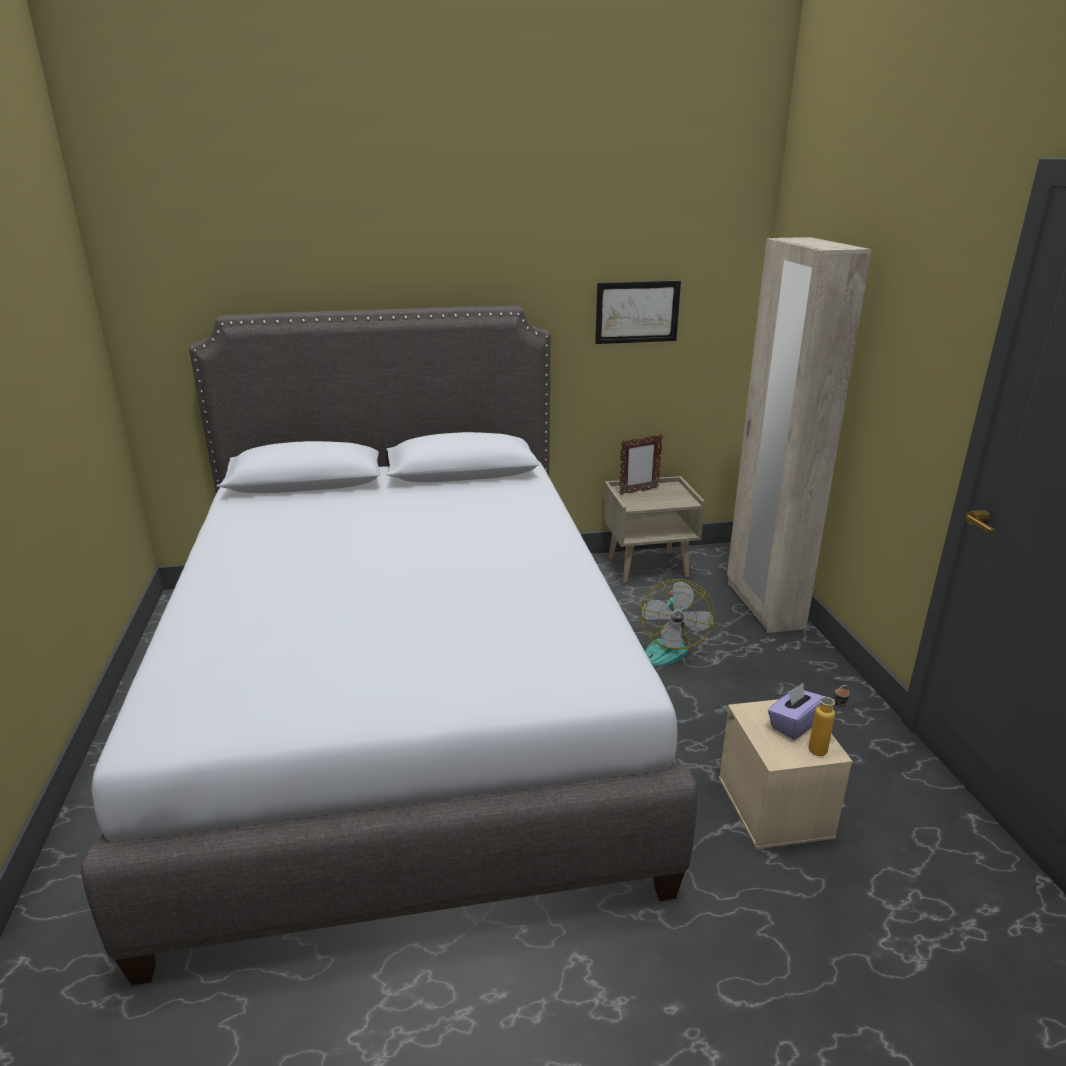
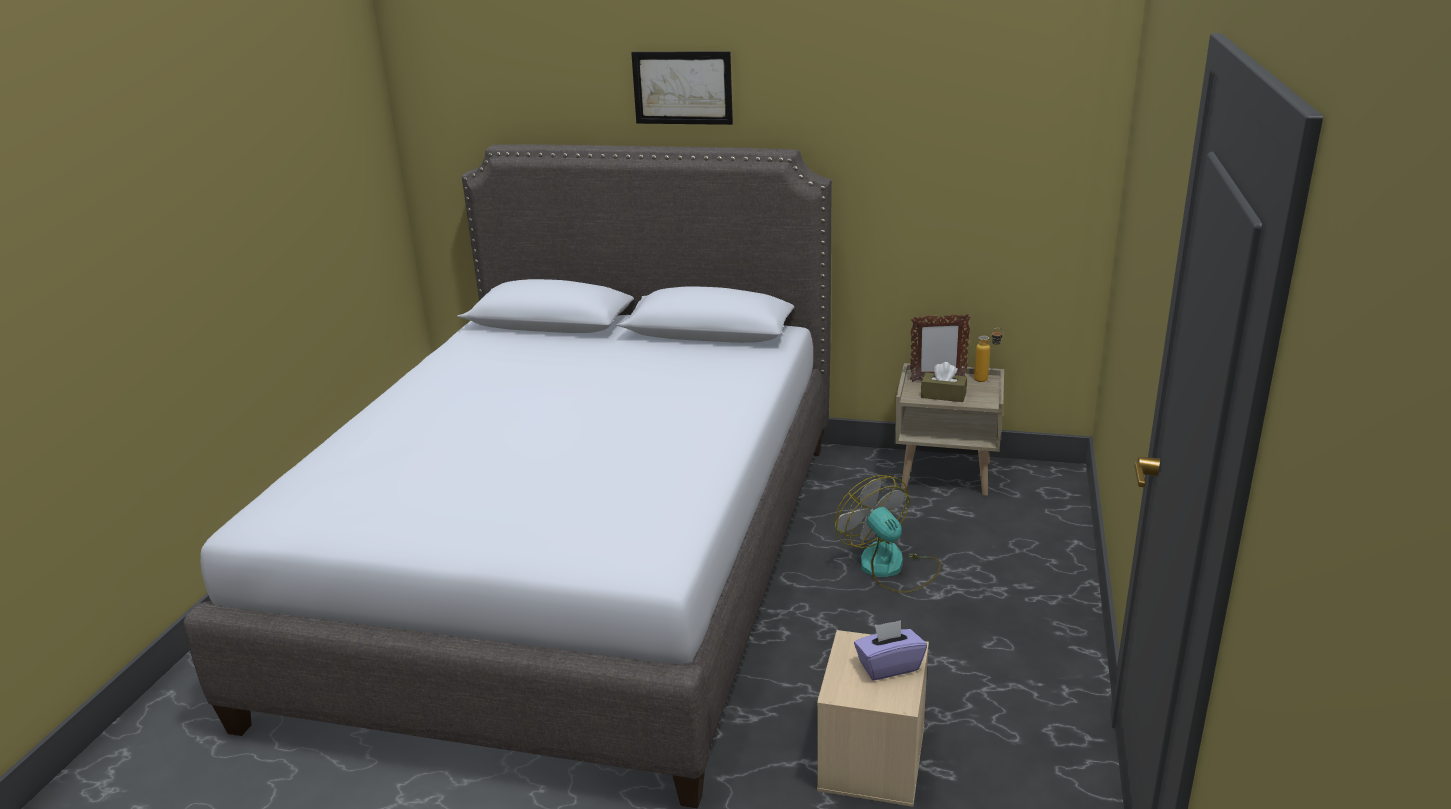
camera: 25 degrees right, 0 degrees up
picture [595,281,681,344] -> picture moved to [631,51,733,125]
fan [634,579,715,667] -> fan turned 120 degrees clockwise [835,475,941,593]
beige wardrobe [727,237,872,633] -> none
bottle [808,685,850,756] -> bottle moved to [974,328,1003,382]
none -> brown tissue box [921,362,967,402]

